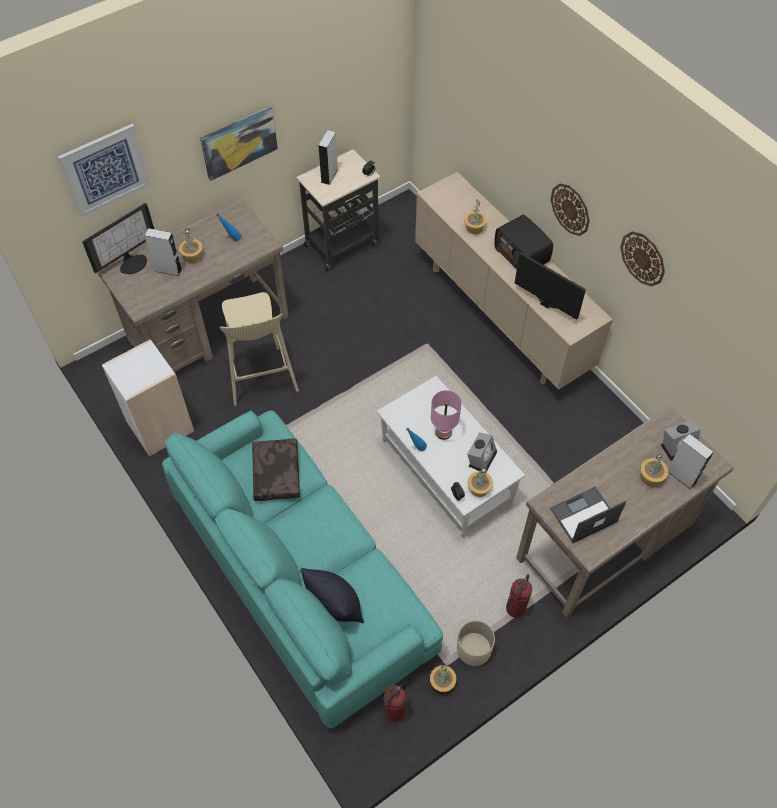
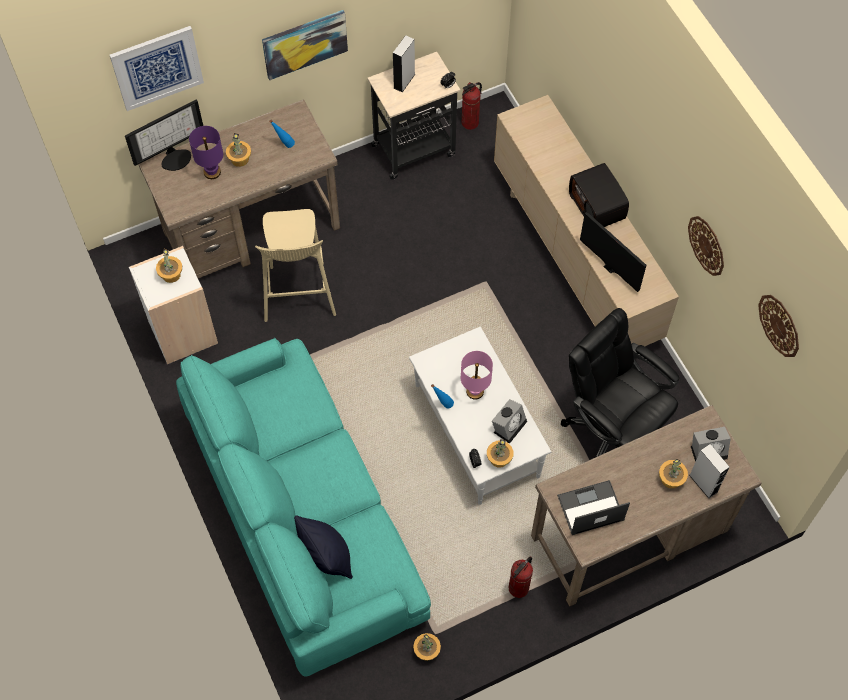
camera: 10 degrees right, 5 degrees up
grey speaker [144,228,182,276] -> purple table lamp [189,126,223,179]
brown pillow [252,439,300,501] -> none
fire extinguisher [384,683,406,723] -> fire extinguisher moved to [462,82,482,130]
beige planter [457,620,495,666] -> none
potted plant [464,199,487,234] -> potted plant moved to [156,249,182,283]
wall clock [551,184,590,236] -> wall clock moved to [758,295,799,357]
none -> black office chair [561,308,679,457]

